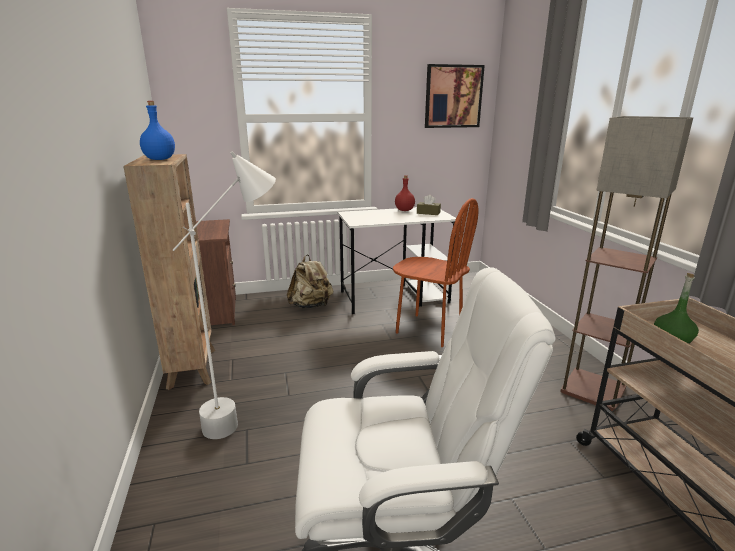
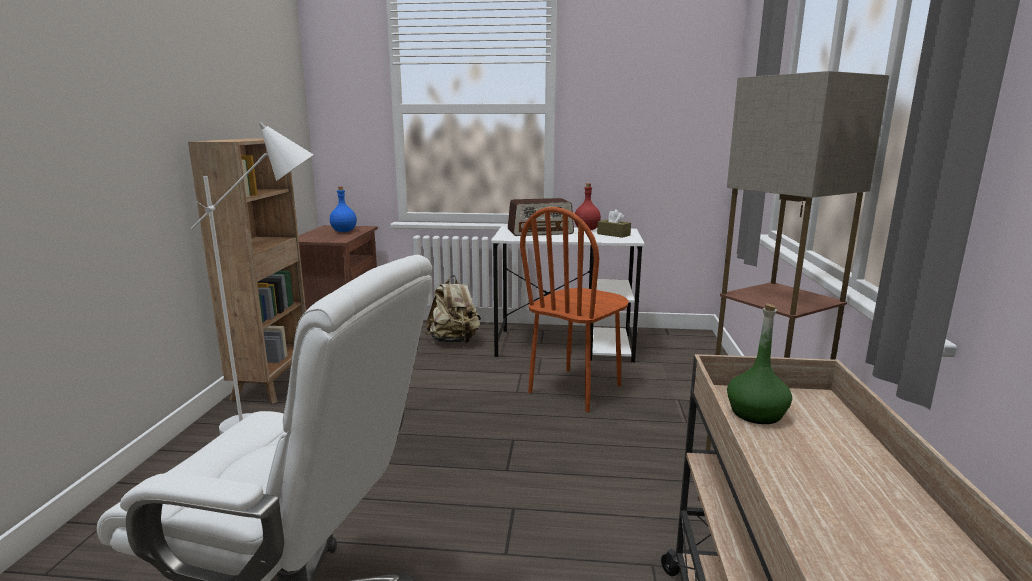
camera: 20 degrees right, 5 degrees down
blue bottle [140,101,175,160] -> blue bottle moved to [330,187,357,232]
brown chair [393,198,478,347] -> brown chair turned 75 degrees clockwise [520,207,629,412]
picture [425,64,485,128] -> none
none -> radio [508,198,574,236]

